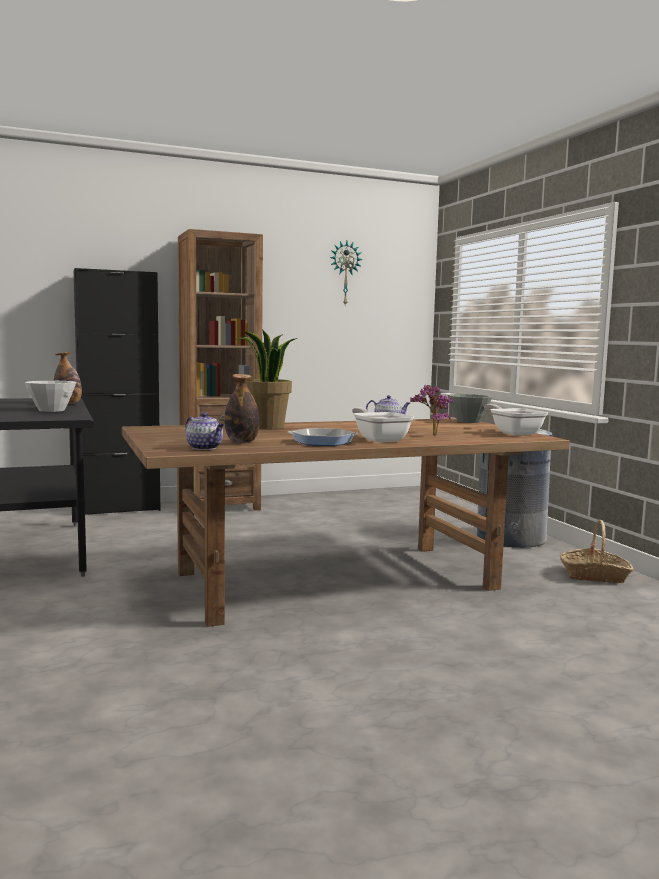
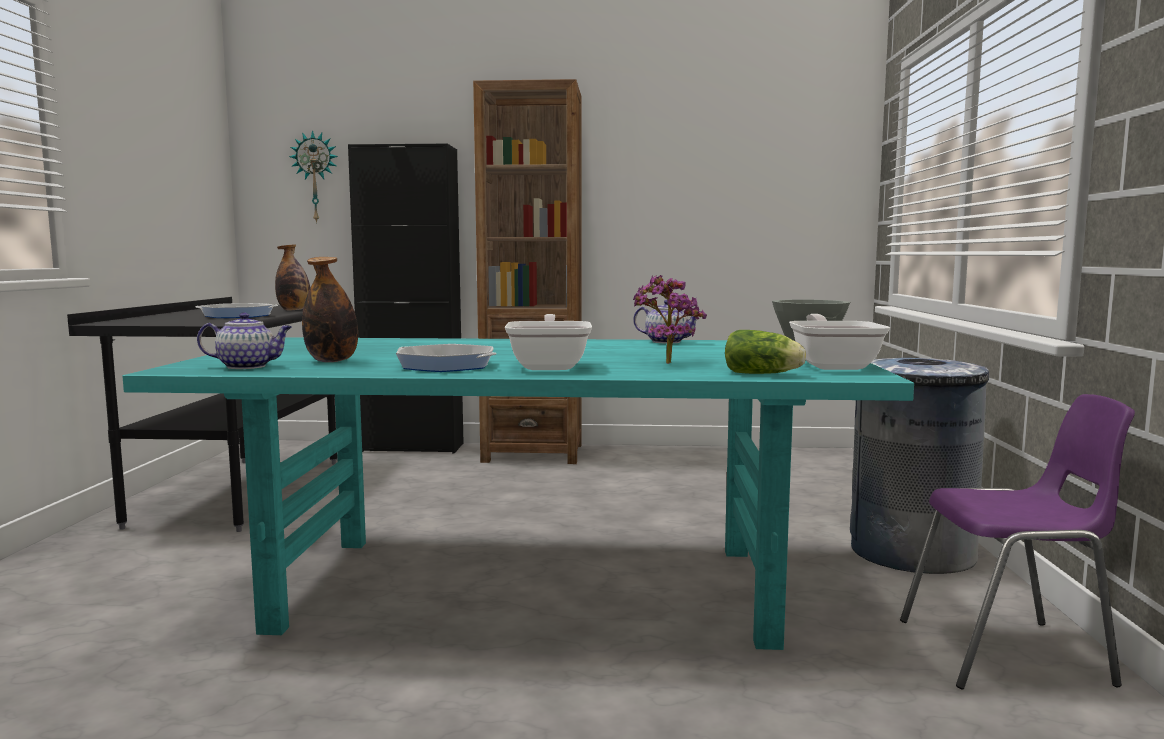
camera: 25 degrees right, 0 degrees up
white bowl [25,381,76,412] -> frying pan [196,303,278,318]
brown dining table [122,418,570,627] -> turquoise dining table [122,337,914,650]
teapot [186,412,224,450] -> teapot turned 75 degrees counterclockwise [197,313,292,369]
potted plant [237,329,298,429] -> none
wall clock [330,241,363,305] -> wall clock moved to [289,130,338,223]
basket [560,520,634,583] -> purple chair [900,394,1135,689]
none -> lettuce [725,330,806,374]

